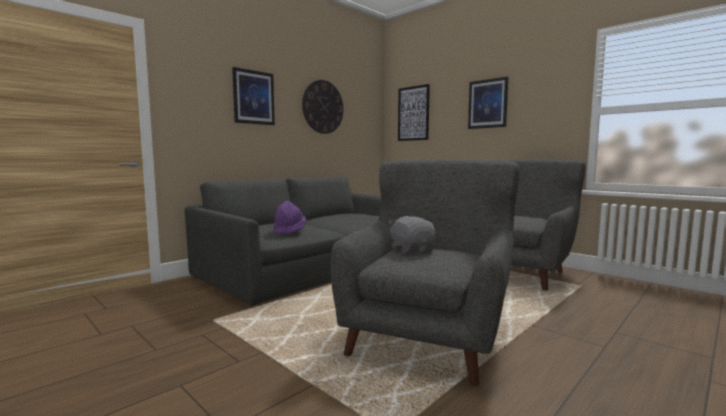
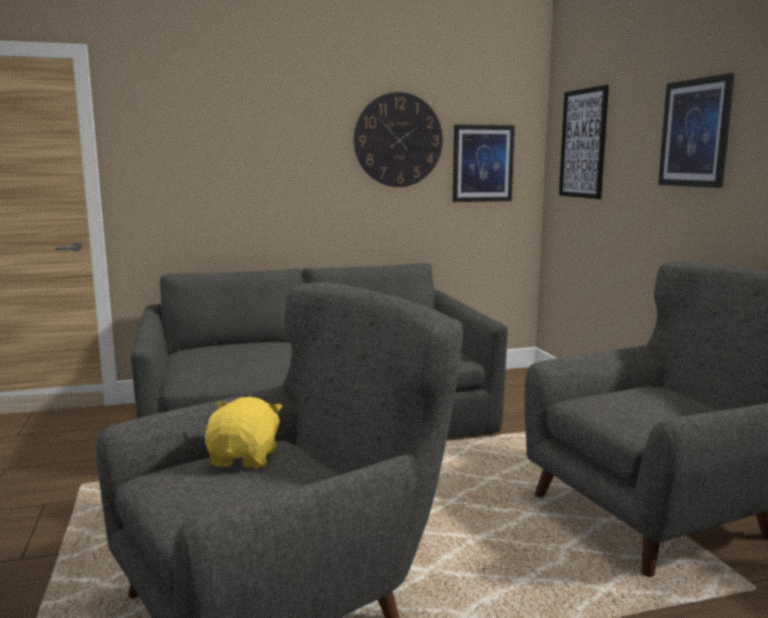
camera: 30 degrees right, 5 degrees up
picture [232,67,275,125] -> picture moved to [453,124,515,202]
purple hat [273,201,306,235] -> none
grey plush toy [388,216,436,255] -> yellow plush toy [205,397,282,468]

